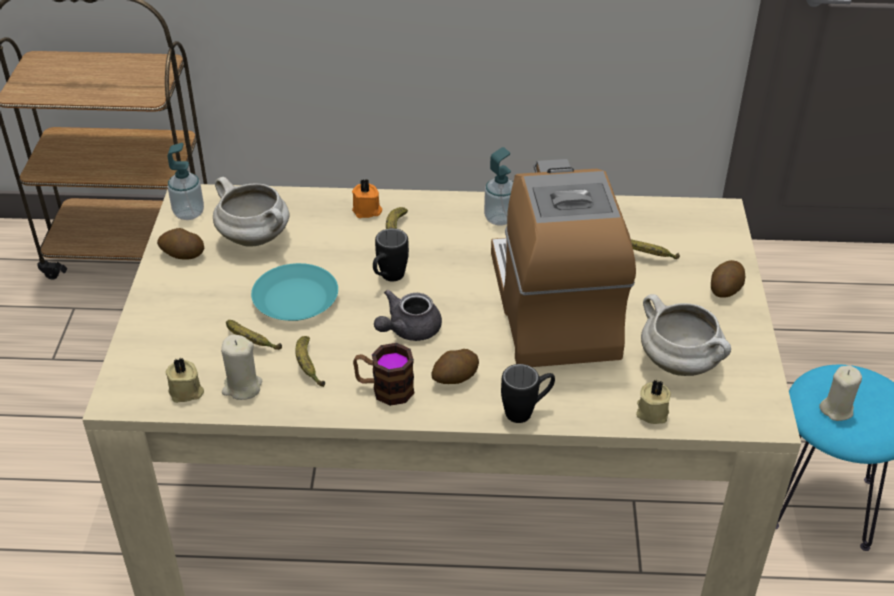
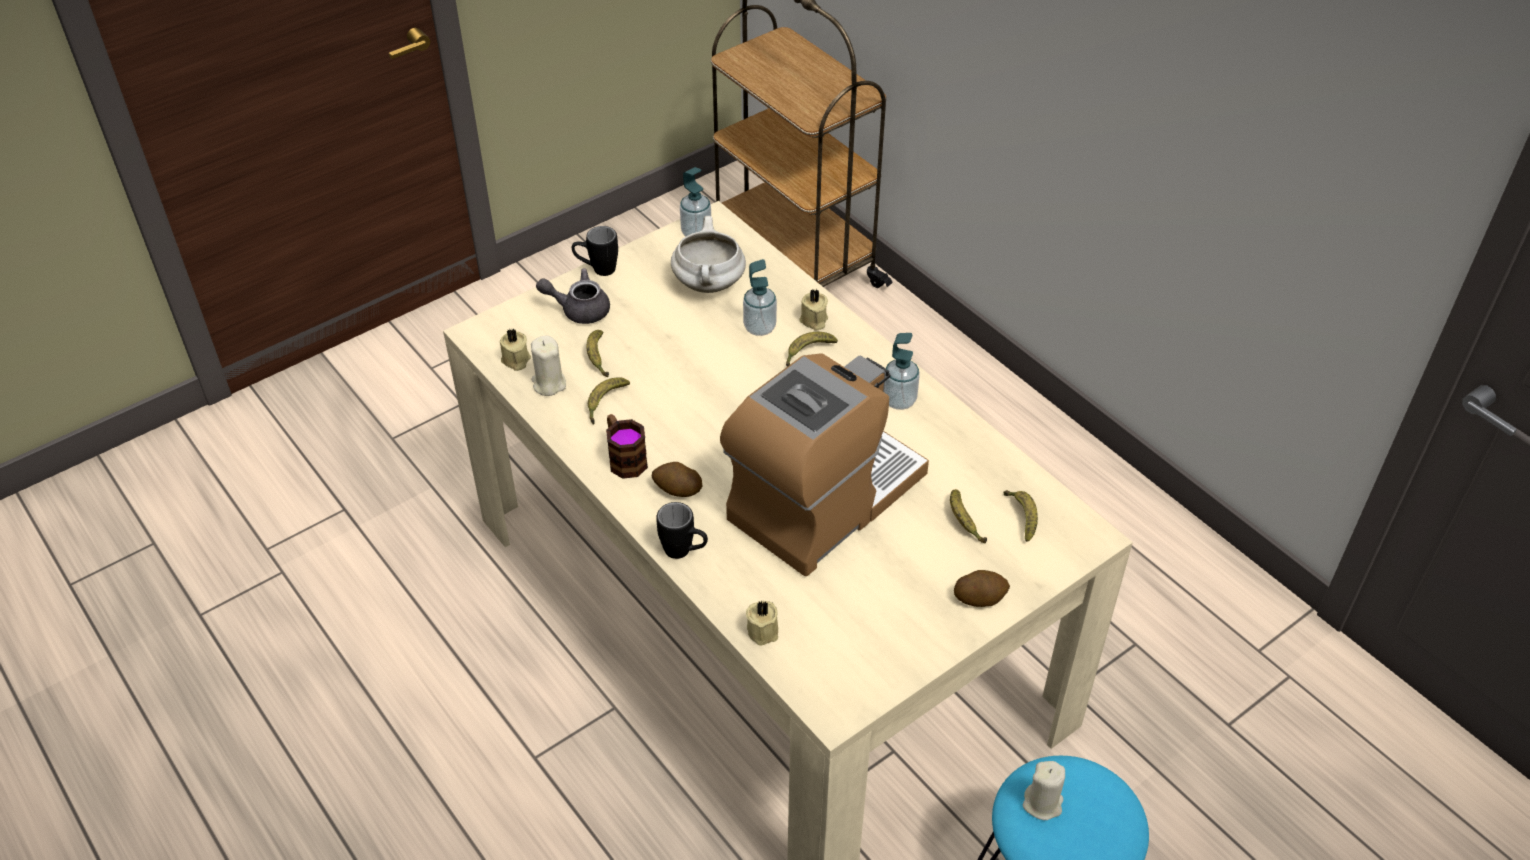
camera: 50 degrees right, 5 degrees up
potato [157,228,204,260] -> none
turquoise plate [251,263,338,321] -> none
orange candle [352,179,382,218] -> beige candle [799,289,828,330]
black mug [373,228,409,281] -> black mug moved to [572,226,618,276]
grey teapot [374,290,442,341] -> grey teapot moved to [536,268,610,324]
white cooking pot [641,294,731,376] -> none
none -> soap dispenser [743,259,777,336]
none -> banana [1003,490,1038,542]

